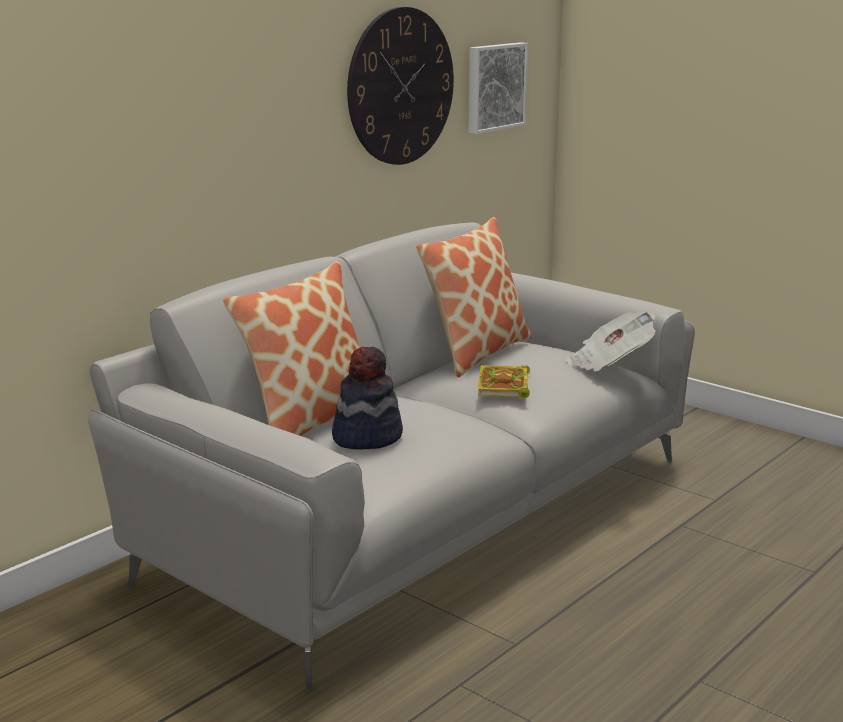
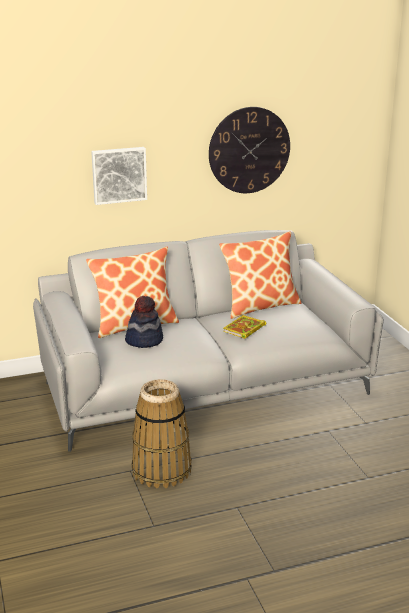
camera: 30 degrees right, 5 degrees up
picture [469,42,528,134] -> picture moved to [91,147,147,205]
newspaper [566,312,656,371] -> none
none -> basket [132,379,192,488]

